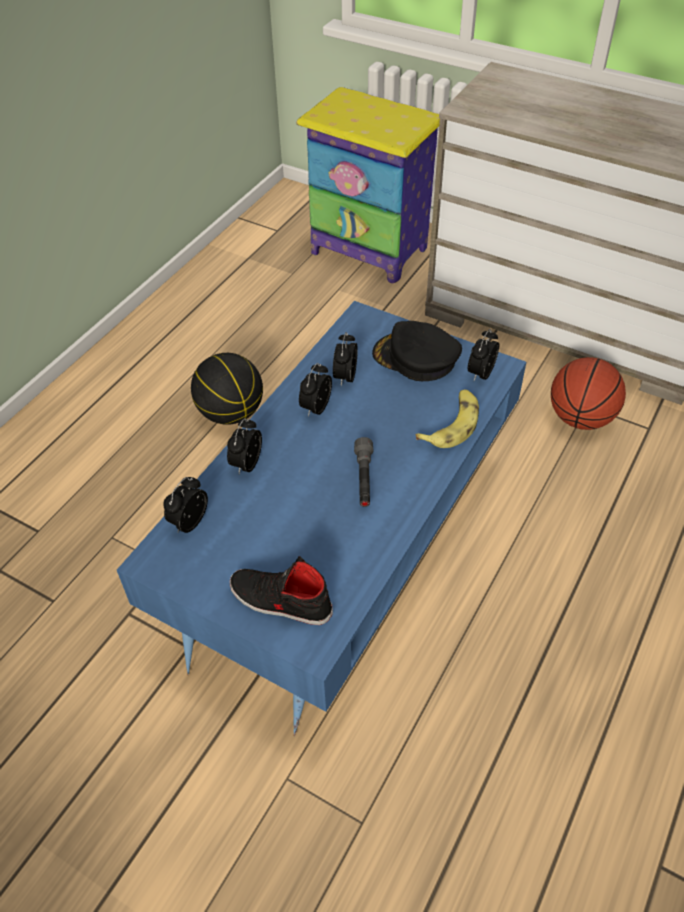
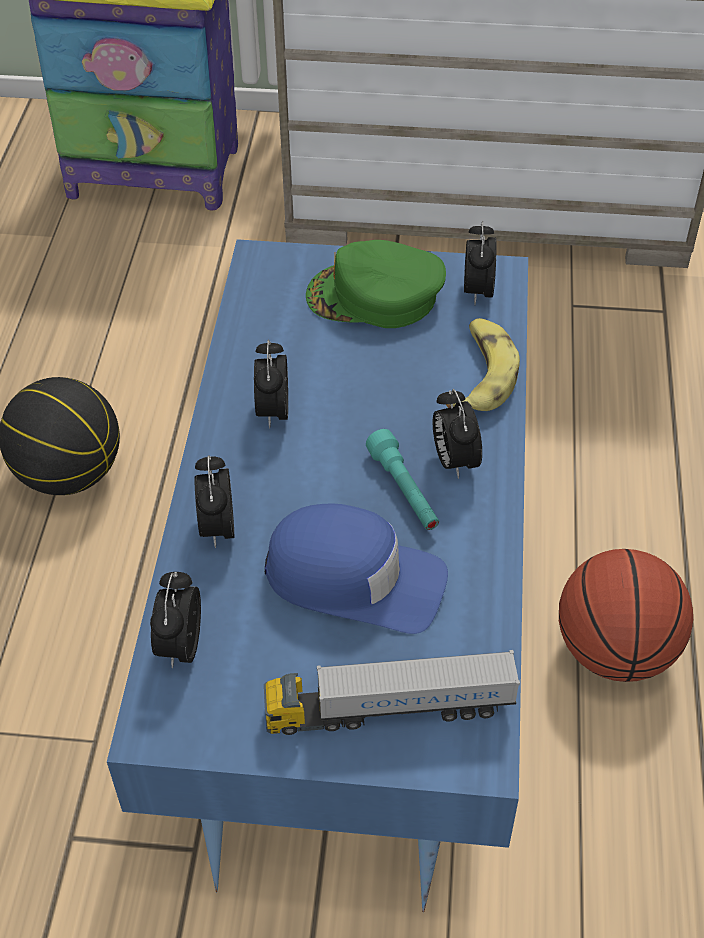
camera: 25 degrees left, 0 degrees up
black shoe [230,556,333,625] -> toy truck [264,650,520,735]
alarm clock [333,332,358,386] -> alarm clock moved to [433,389,482,479]
grey flashlight [354,437,374,507] -> turquoise flashlight [366,429,439,530]
black cap [372,321,462,381] -> green cap [306,240,446,328]
basketball [551,357,626,430] -> basketball moved to [559,549,693,682]
none -> blue cap [265,503,448,634]

